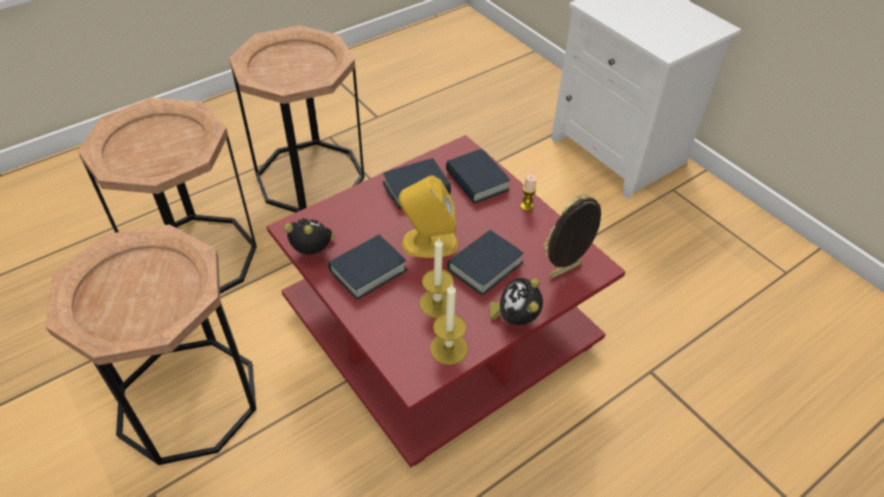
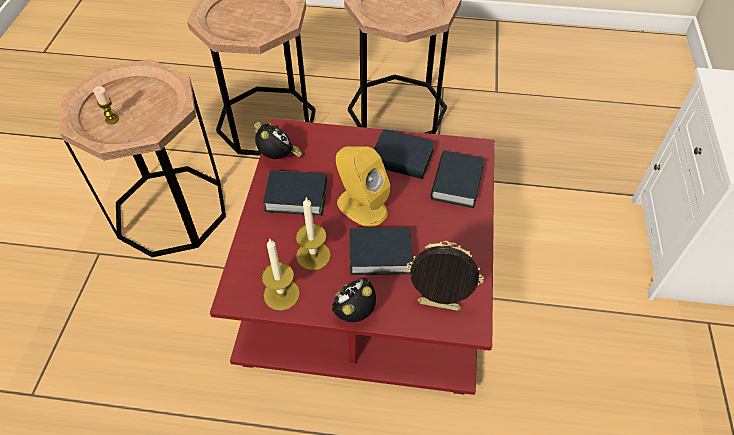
camera: 45 degrees right, 5 degrees up
candle [520,174,537,211] -> candle moved to [93,86,119,124]

